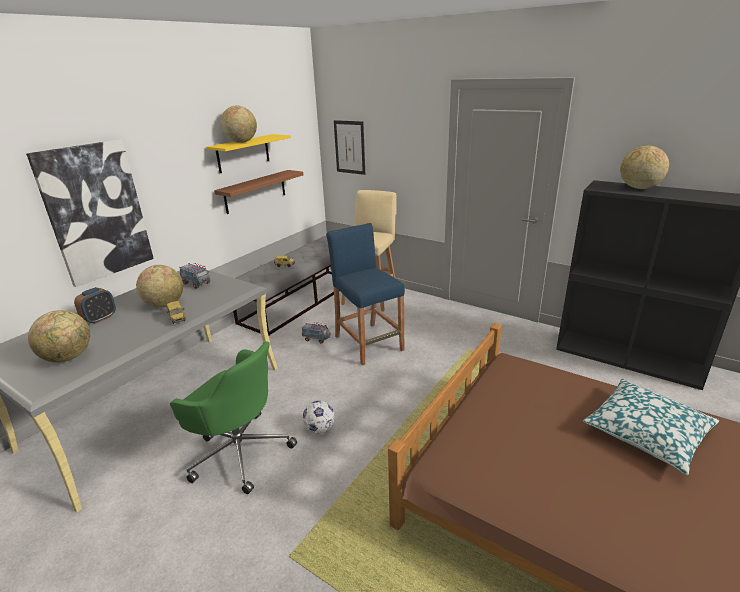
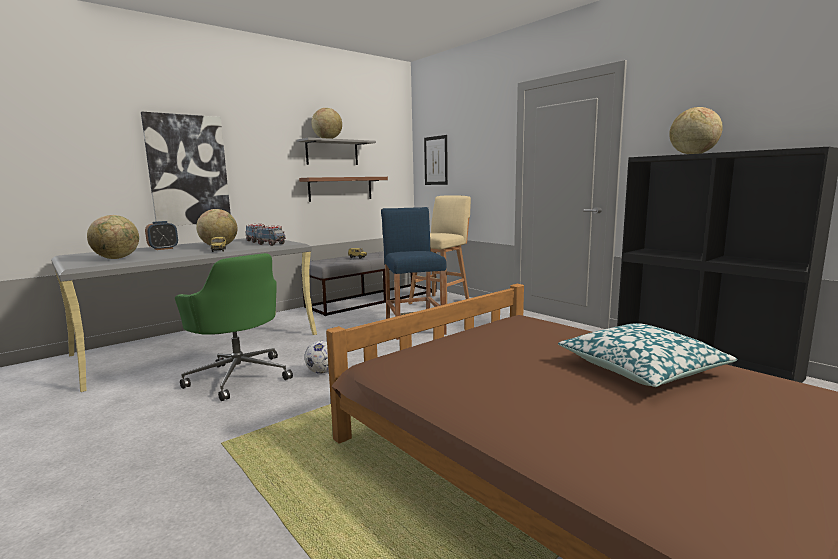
camera: 15 degrees right, 15 degrees down
yellow shelf [206,134,291,173] -> grey shelf [297,138,376,165]
toy truck [302,322,331,344] -> toy truck moved to [256,225,286,246]

